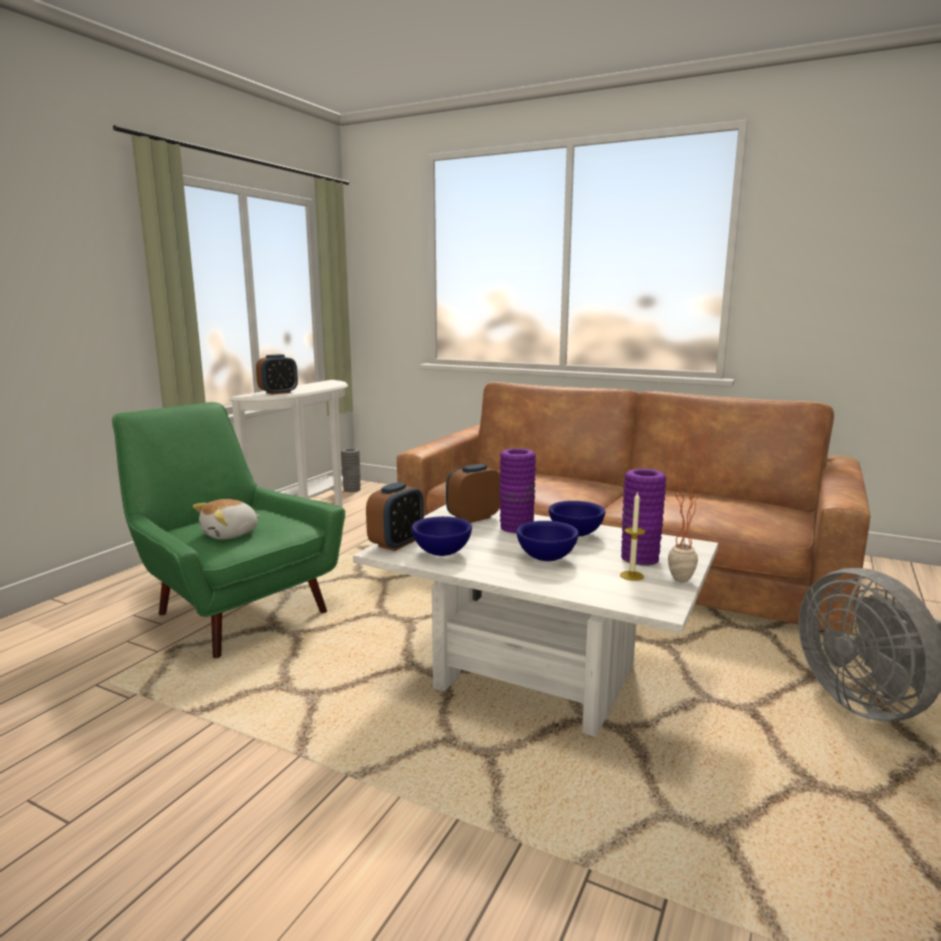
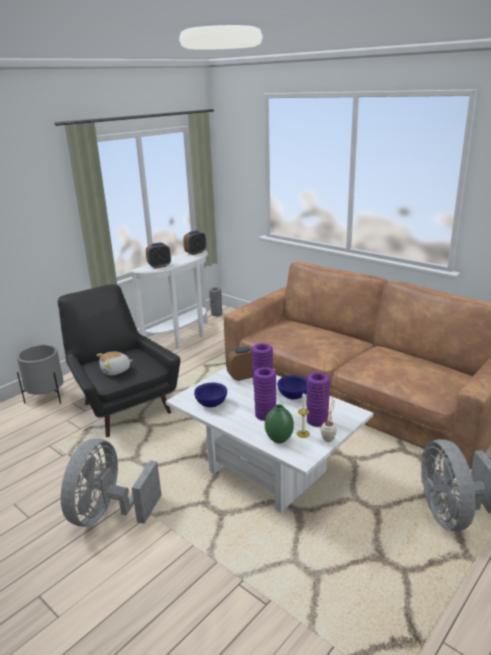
camera: 15 degrees right, 10 degrees up
green armchair [112,402,345,658] -> black armchair [58,284,180,437]
alarm clock [366,482,424,551] -> alarm clock moved to [183,230,206,255]
blue bowl [516,521,579,561] -> purple vase [253,367,276,421]
none -> grey planter [17,345,64,404]
none -> grey fan [61,439,161,526]
none -> green vase [265,404,294,444]

